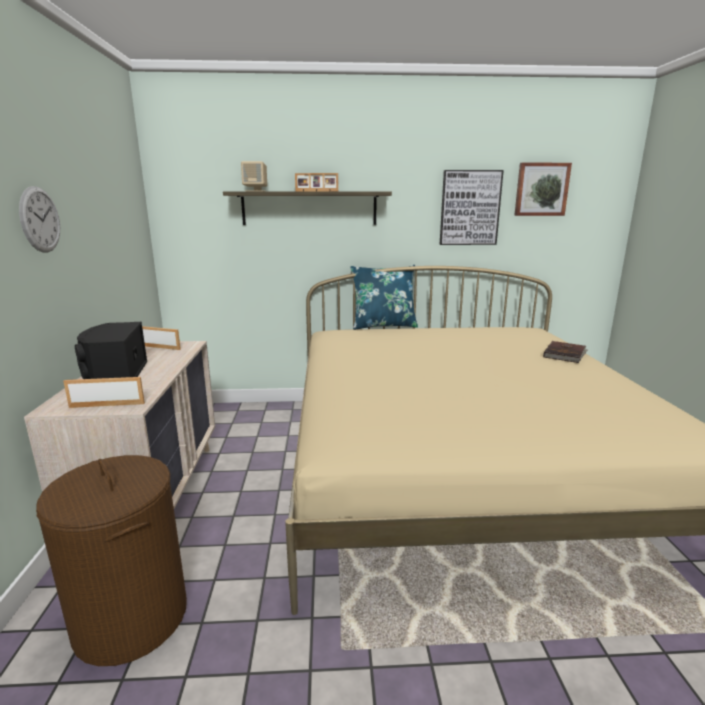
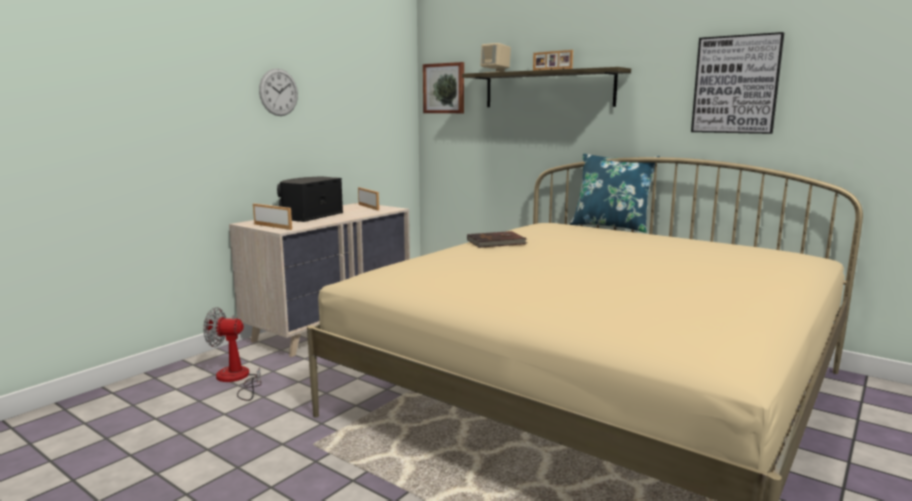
camera: 40 degrees right, 5 degrees down
brown laundry basket [36,455,187,666] -> fan [203,307,262,401]
picture [514,163,572,216] -> picture moved to [423,62,464,113]
brown book [543,341,588,363] -> brown book moved to [467,231,527,248]

